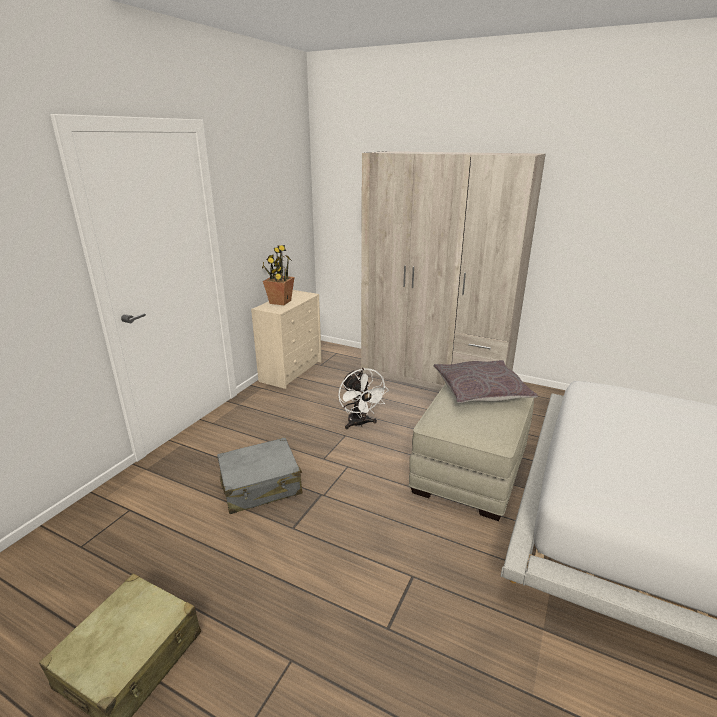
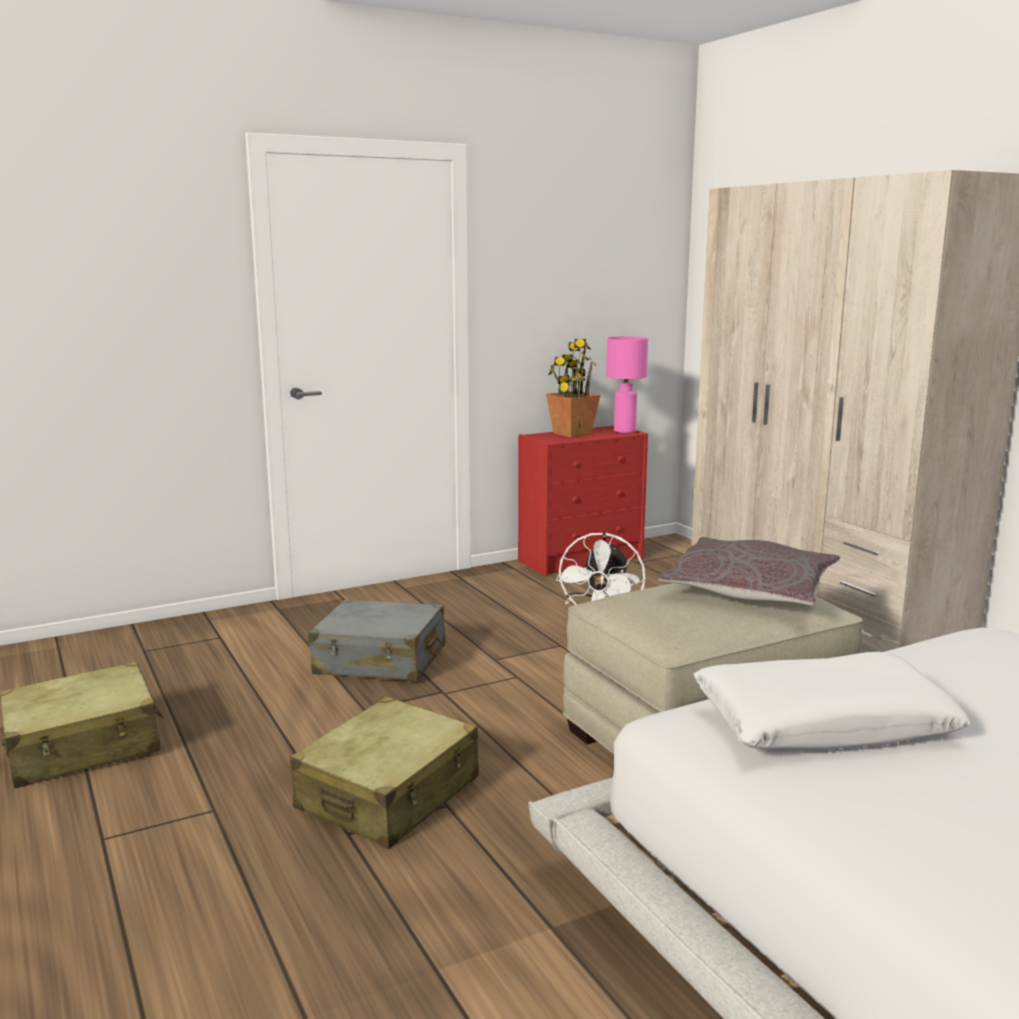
camera: 35 degrees right, 10 degrees down
beige dresser [251,290,322,389] -> red dresser [518,426,648,577]
none -> beige suitcase [290,697,479,849]
none -> pink table lamp [606,336,648,433]
none -> white pillow [694,652,971,750]

